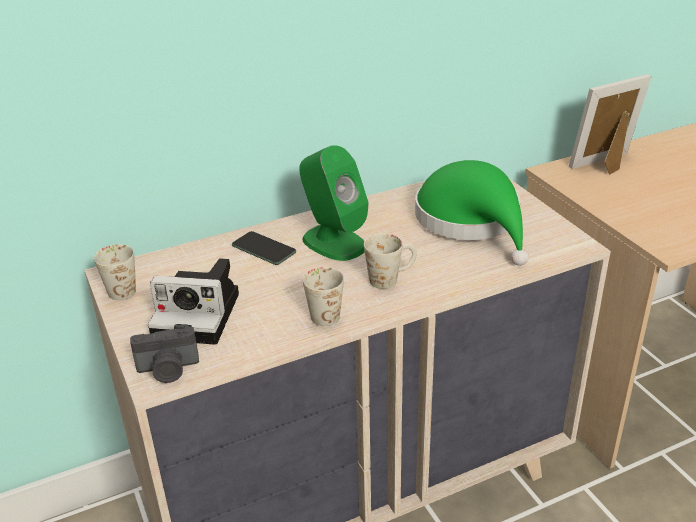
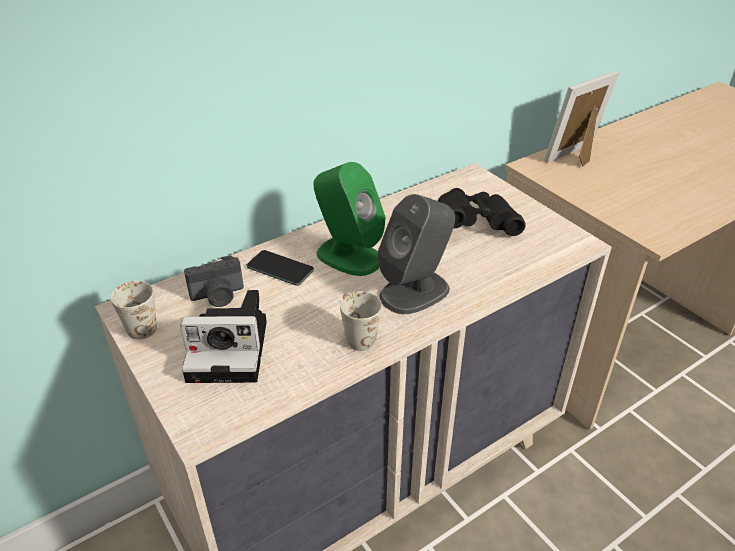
camera: 10 degrees left, 5 degrees up
camera [130,324,199,383] -> camera moved to [184,256,244,307]
white mug [364,233,417,289] -> grey speaker [378,194,455,314]
green hat [415,160,529,266] -> black binoculars [438,188,526,236]

